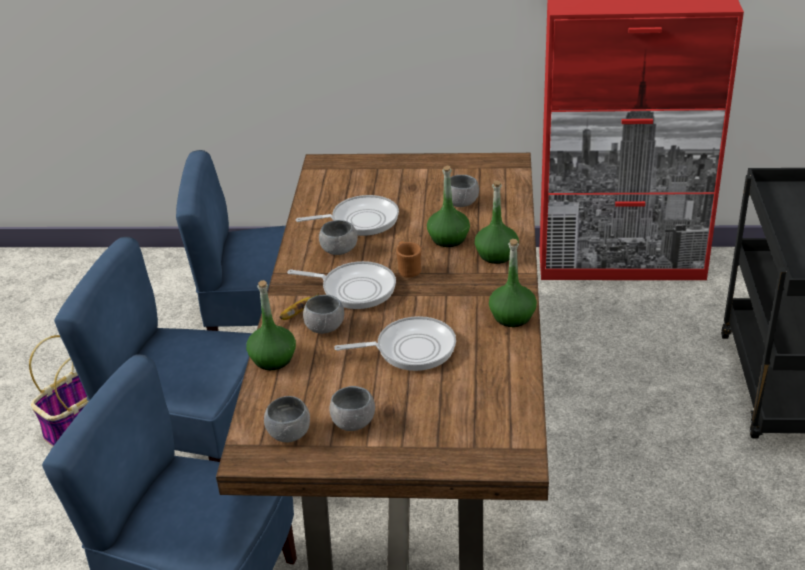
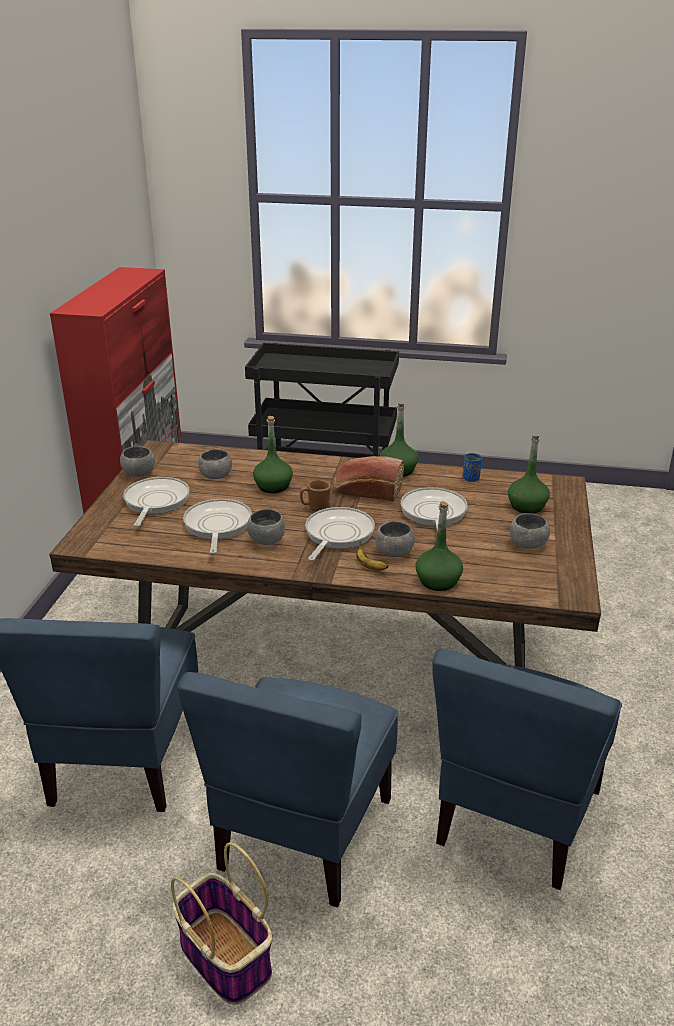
camera: 85 degrees left, 5 degrees down
grey bowl [264,396,310,442] -> grey bowl moved to [120,446,155,477]
green bottle [475,180,519,264] -> green bottle moved to [508,434,550,514]
none -> frying pan [123,477,190,527]
none -> bread [334,456,404,502]
none -> blue cup [463,453,482,482]

